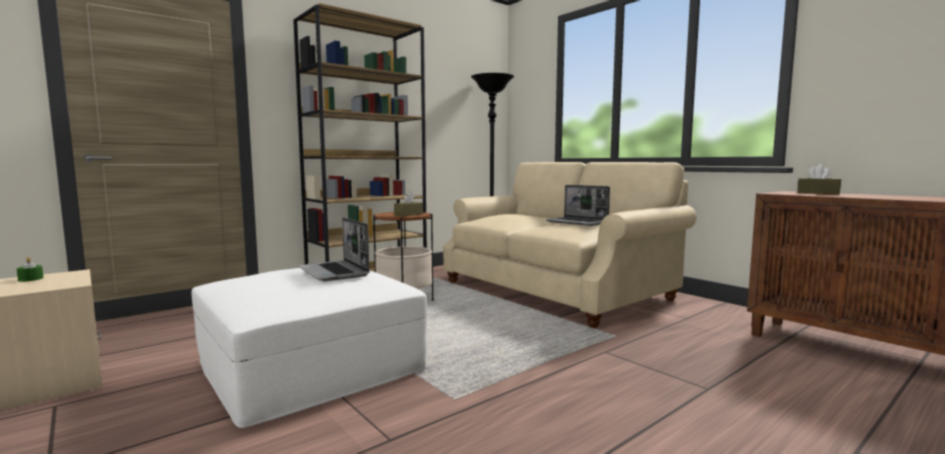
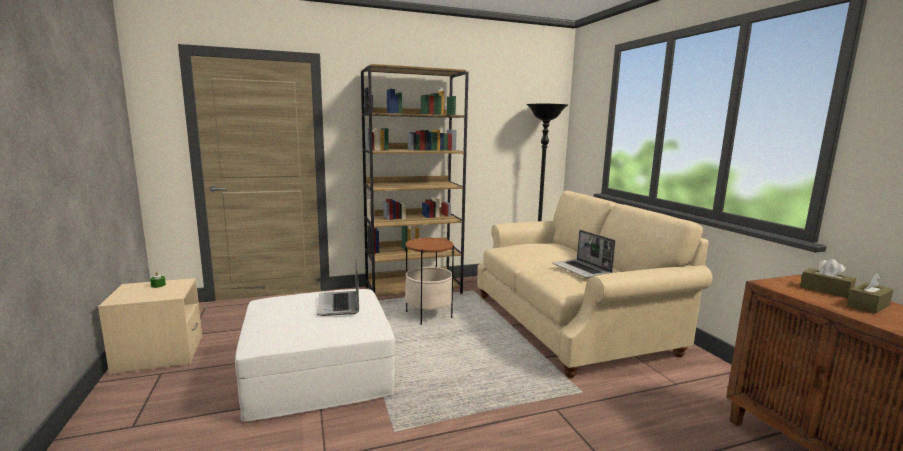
camera: 20 degrees right, 5 degrees up
brown tissue box [394,192,423,216] -> brown tissue box moved to [847,273,894,314]

